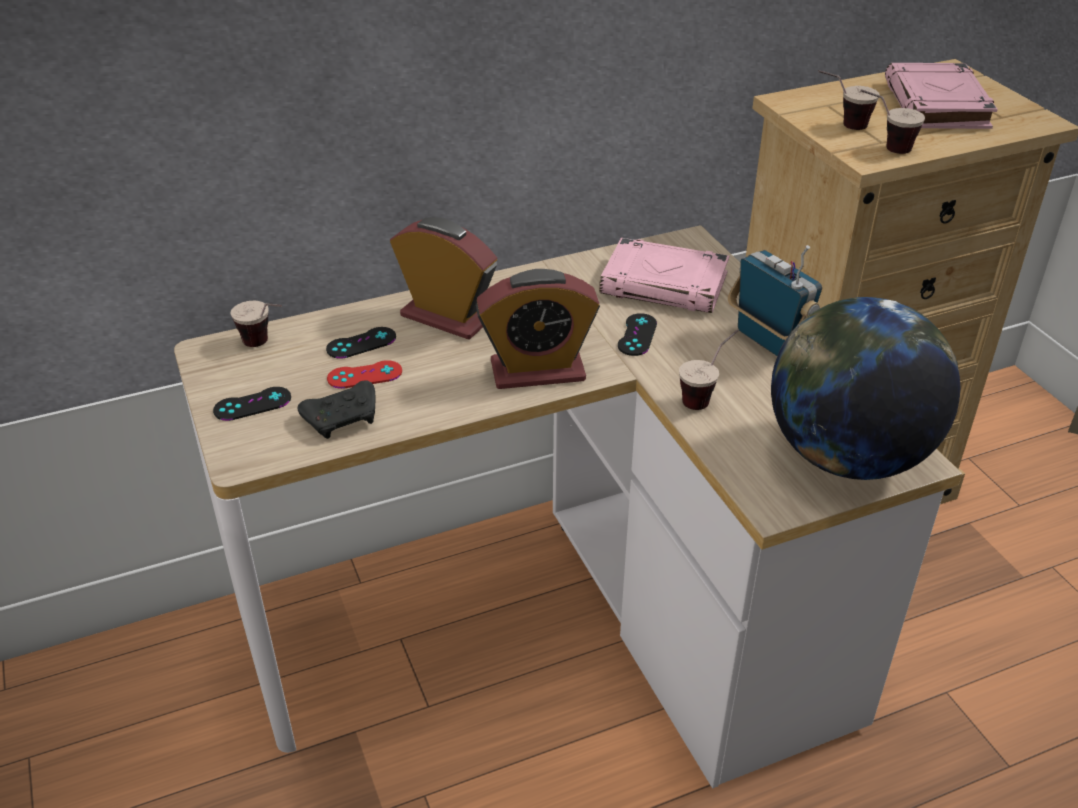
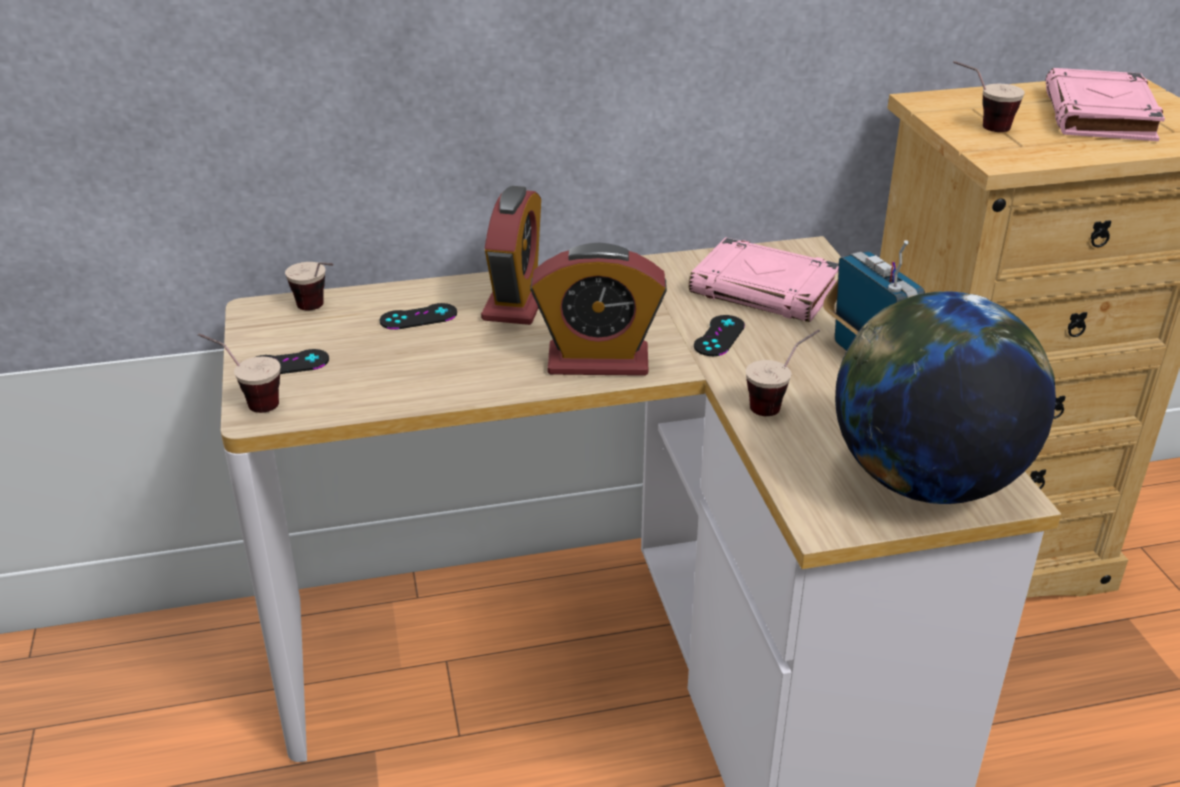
camera: 10 degrees right, 5 degrees down
black game controller [298,380,375,439] -> none
red game controller [327,360,402,389] -> none
alarm clock [390,217,497,340] -> alarm clock turned 60 degrees clockwise [481,186,541,325]
cup [860,89,925,154] -> cup moved to [198,333,280,413]

